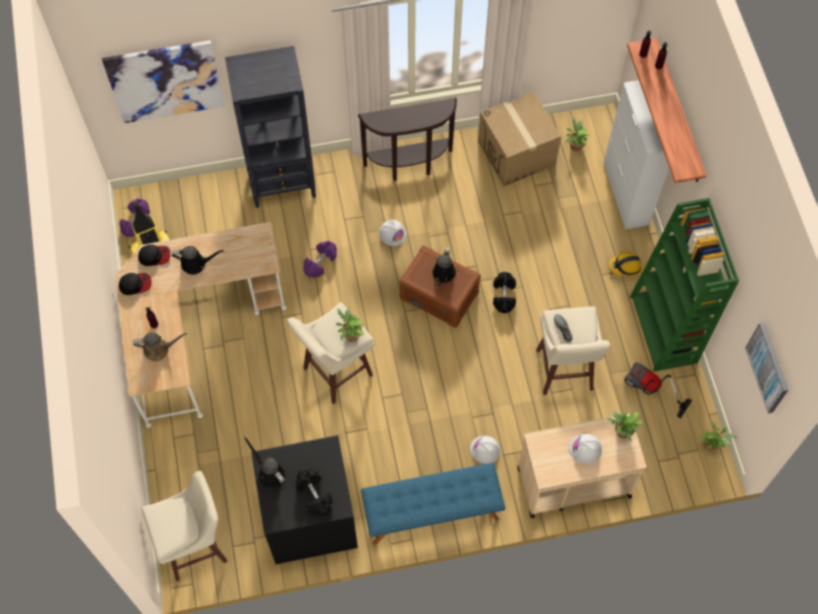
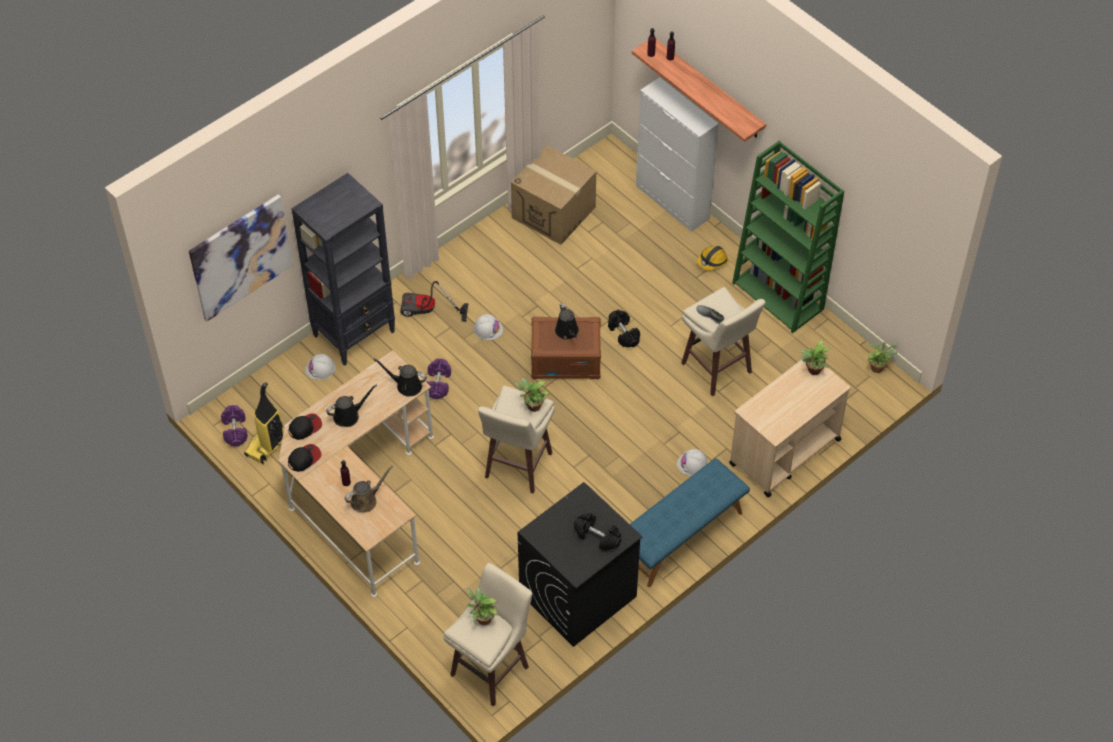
camera: 30 degrees left, 10 degrees down
black watering can [243,437,285,488] -> black watering can moved to [374,358,427,397]
brown console table [358,98,457,181] -> none
potted plant [566,117,589,151] -> potted plant moved to [467,587,498,625]
white hard hat [568,434,602,464] -> white hard hat moved to [305,354,336,380]
vacuum cleaner [624,362,692,419] -> vacuum cleaner moved to [400,281,469,322]
picture [745,323,788,413] -> none

